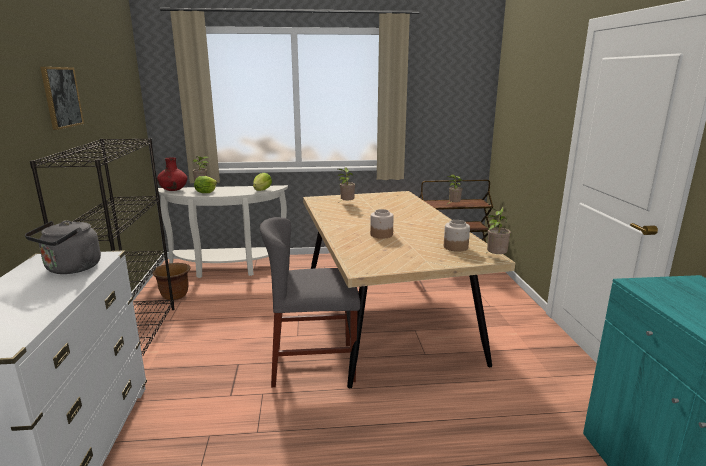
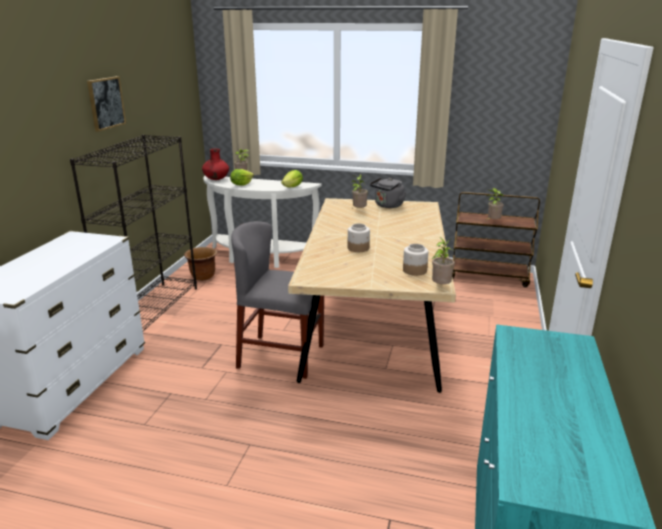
camera: 20 degrees right, 5 degrees up
grey kettle [25,220,101,274] -> grey kettle moved to [370,177,406,208]

